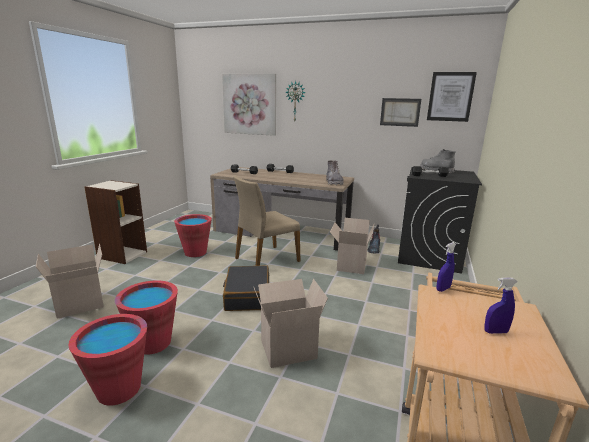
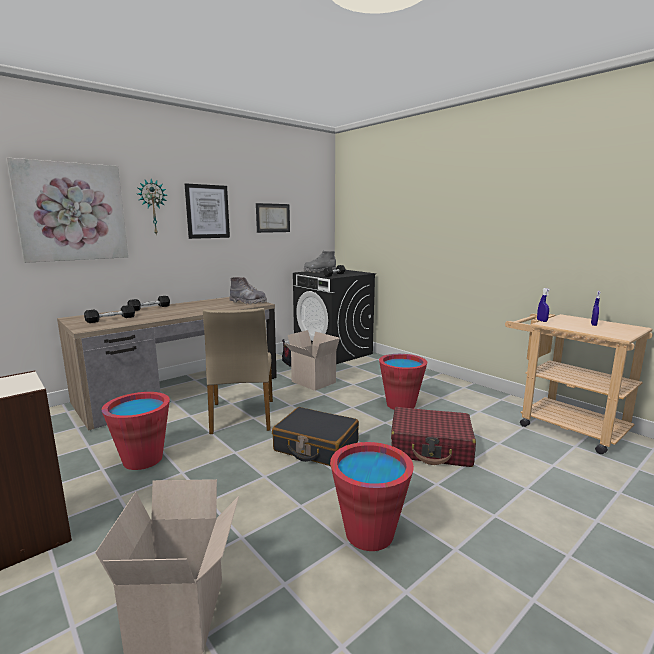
camera: 60 degrees left, 5 degrees down
red bucket [68,314,147,406] -> red bucket moved to [379,354,427,410]
cardboard box [254,279,328,368] -> red suitcase [391,407,476,467]
picture [427,72,477,122] -> picture moved to [185,183,230,239]

